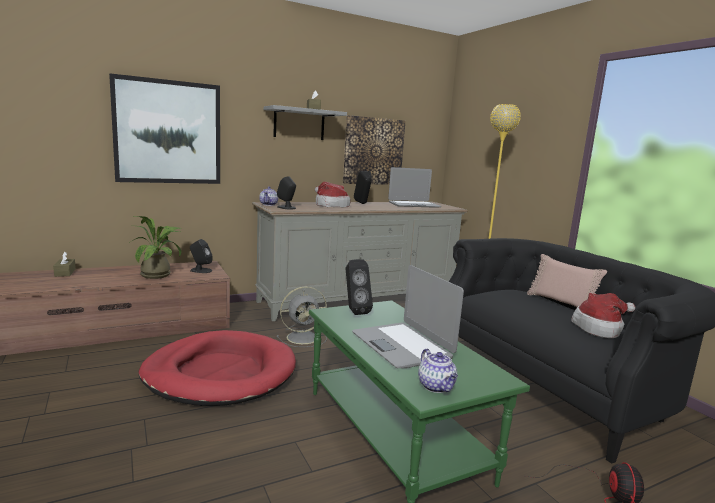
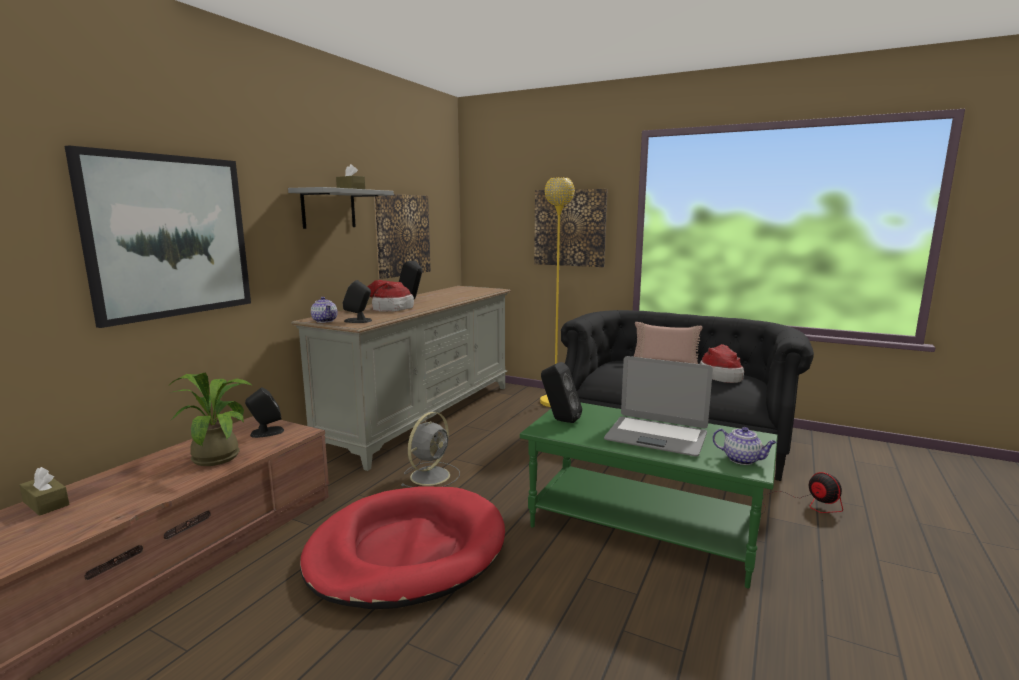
camera: 35 degrees left, 0 degrees up
laptop [388,167,441,208] -> none
none -> picture [534,189,608,267]

